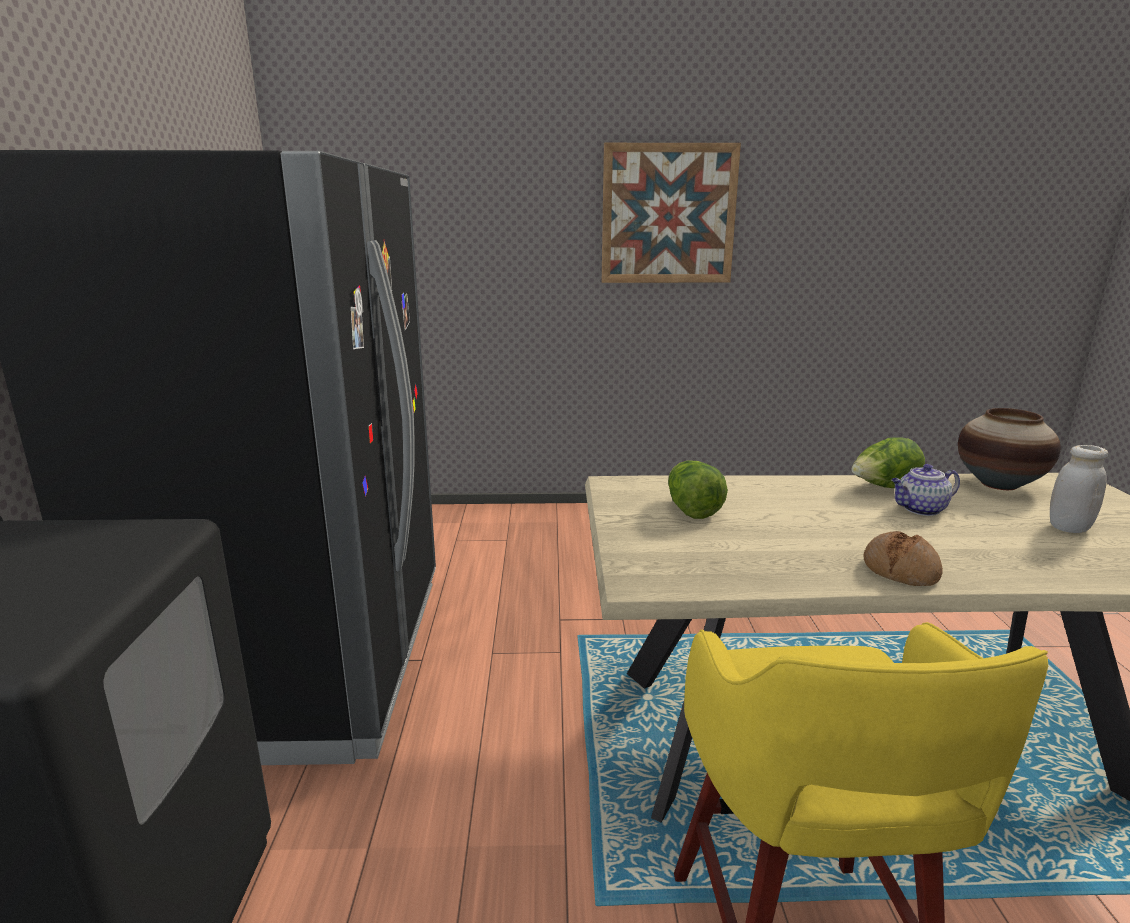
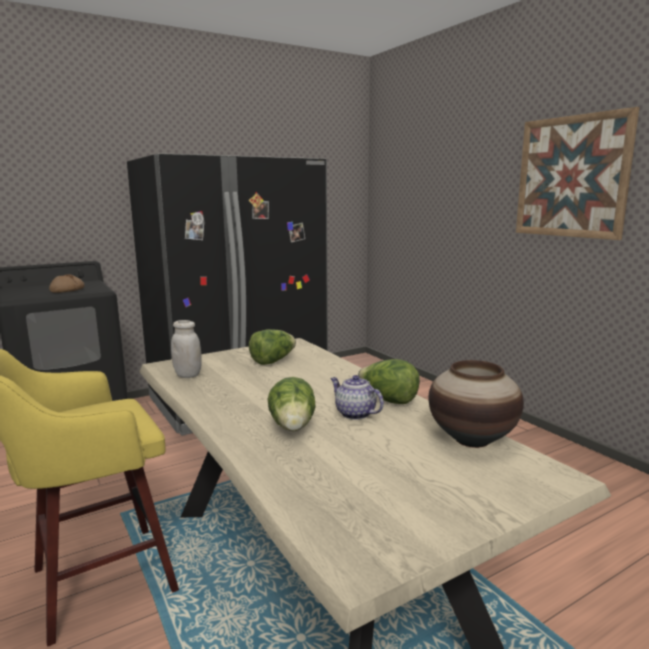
camera: 60 degrees right, 5 degrees down
bread [863,531,943,586] -> bread moved to [49,274,85,293]
white jar [1050,445,1108,533] -> white jar moved to [171,320,202,378]
none -> lettuce [268,377,316,432]

